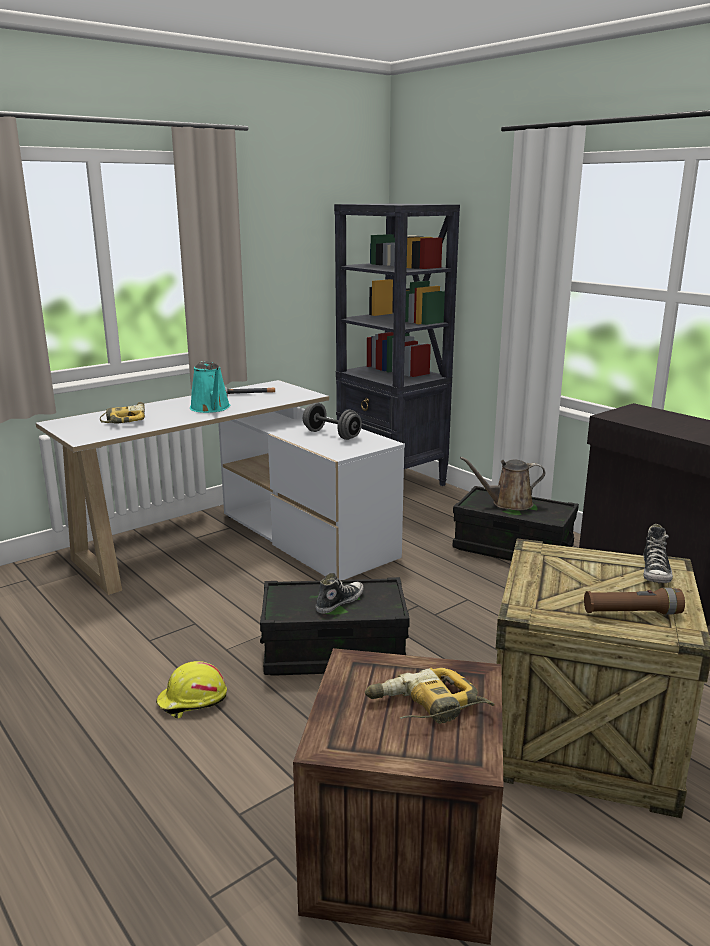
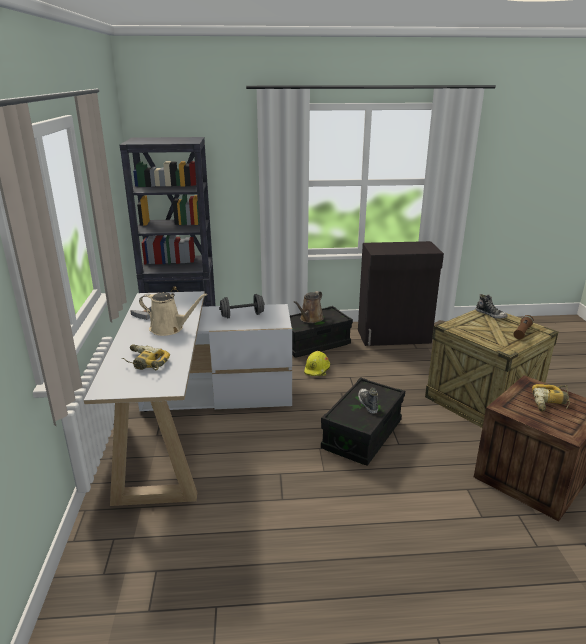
camera: 55 degrees left, 5 degrees up
yellow hard hat [156,661,227,718] -> yellow hard hat moved to [304,351,330,376]
turquoise watering can [190,361,230,413] -> beige watering can [139,292,207,336]

